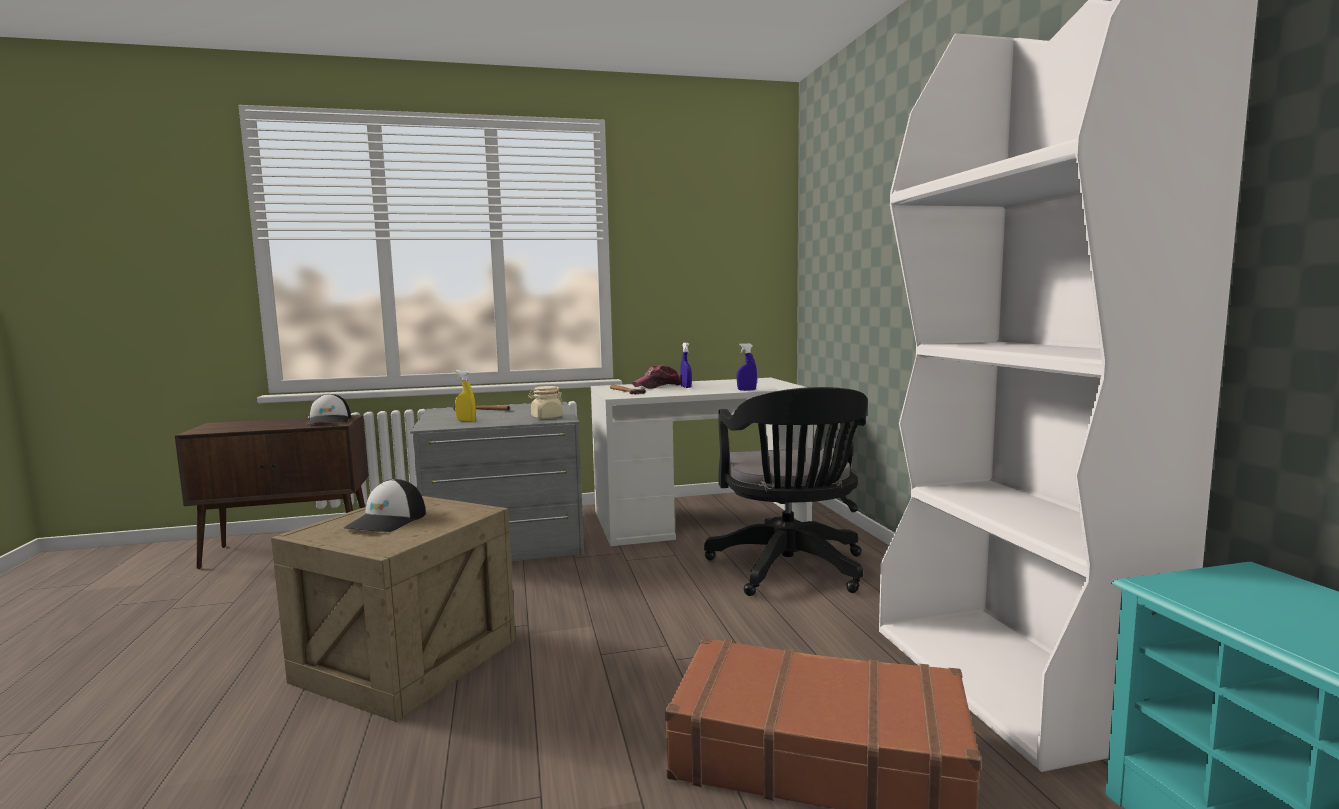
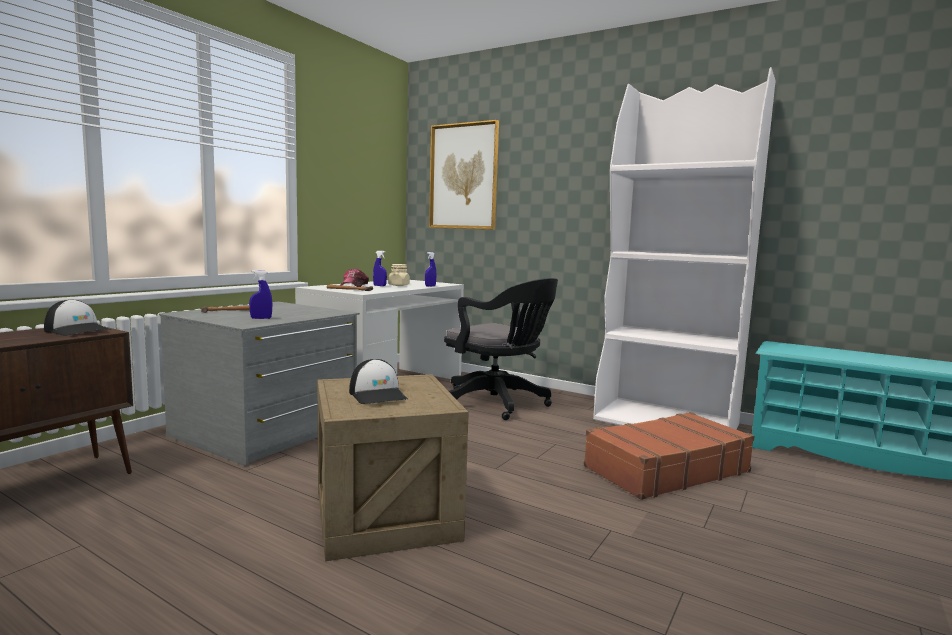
camera: 45 degrees left, 0 degrees up
yellow spray bottle [455,370,476,422] -> blue spray bottle [249,270,272,319]
beige jar [528,386,563,419] -> beige jar moved to [388,264,410,286]
none -> picture [429,120,499,230]

